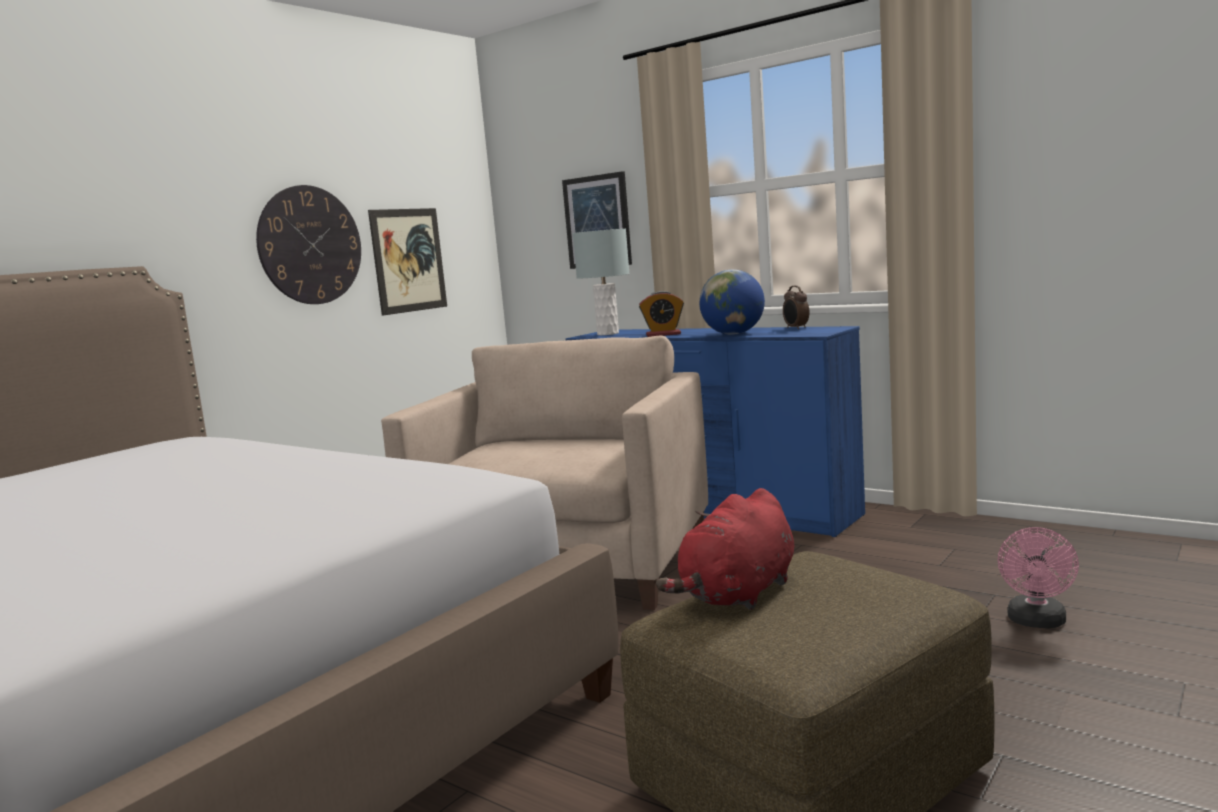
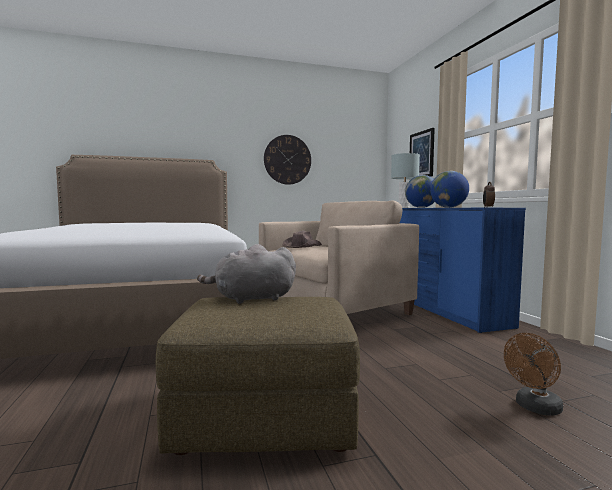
camera: 35 degrees right, 5 degrees down
picture [368,208,447,316] -> none
alarm clock [639,291,684,337] -> globe [405,175,435,208]
red plush toy [656,488,794,610] -> grey plush toy [197,244,296,304]
pink fan [998,527,1079,628] -> brown fan [504,333,563,416]
none -> brown hat [282,231,322,248]

